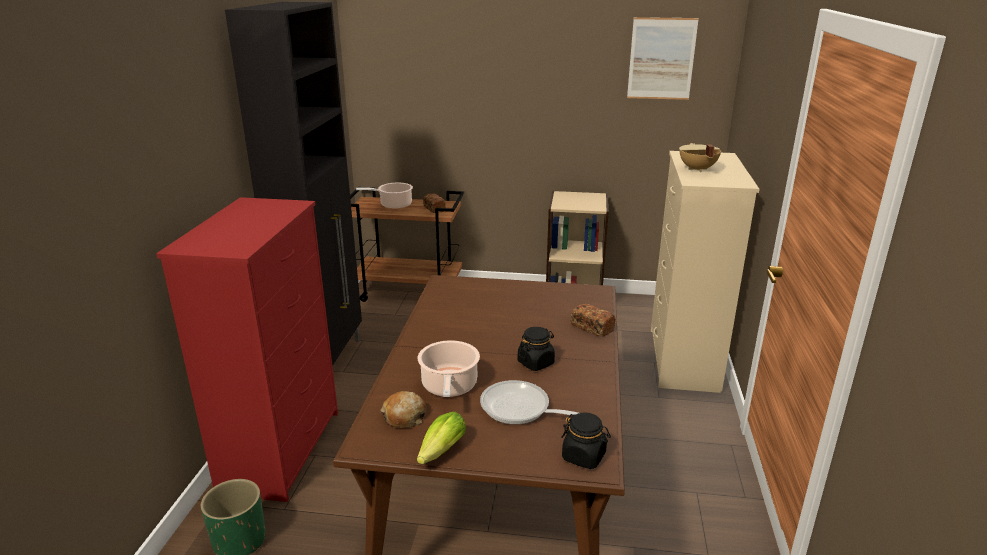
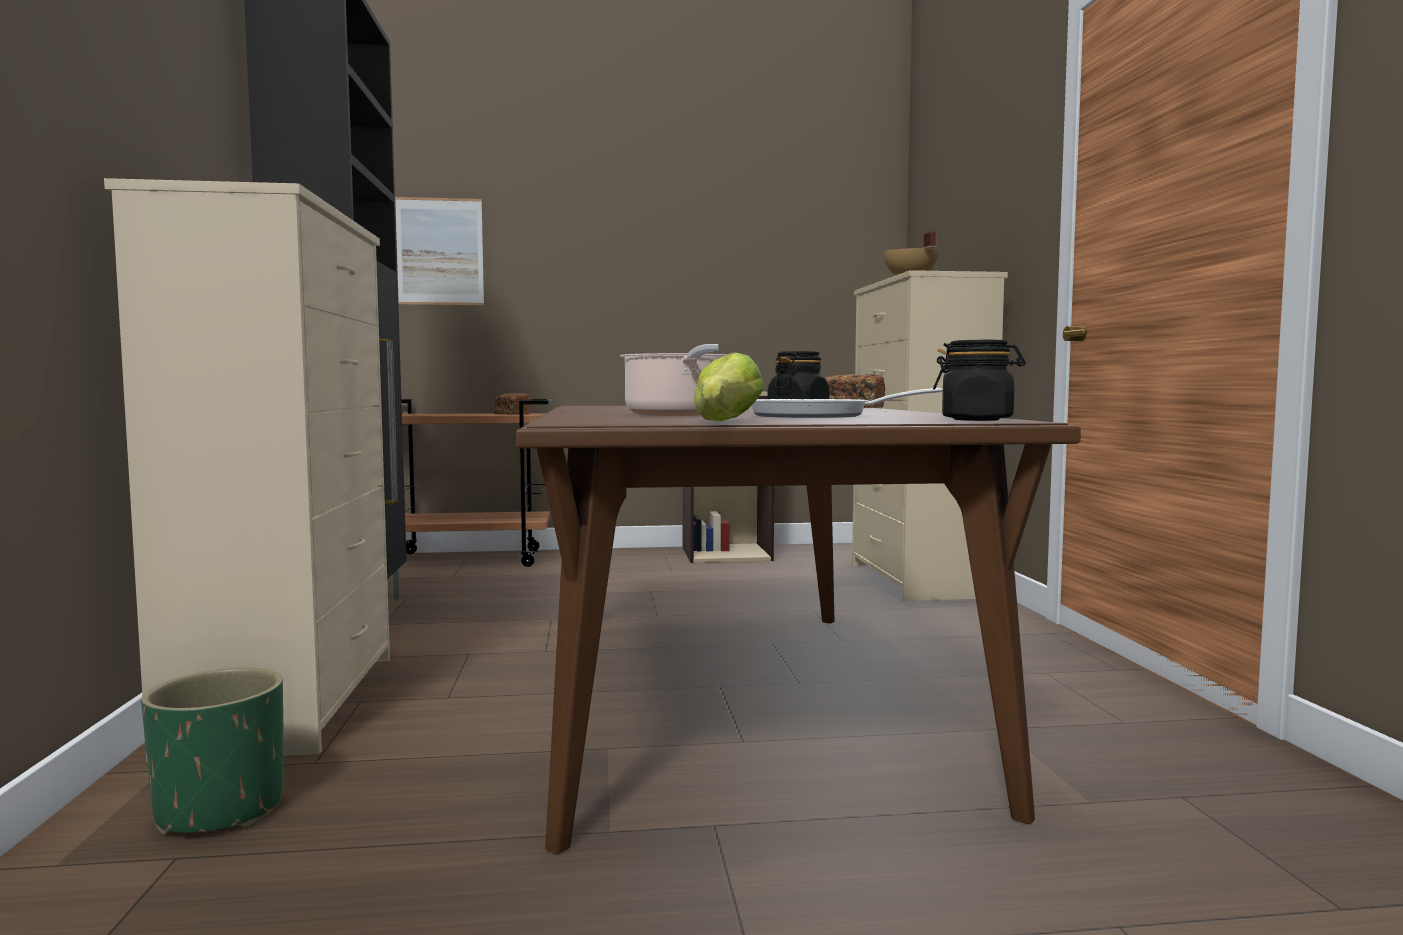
camera: 15 degrees left, 20 degrees down
red dresser [156,197,338,502] -> beige dresser [104,178,390,762]
cooking pot [356,183,413,209] -> none
bread [380,391,426,428] -> none
picture [627,17,699,100] -> picture moved to [395,197,484,305]

